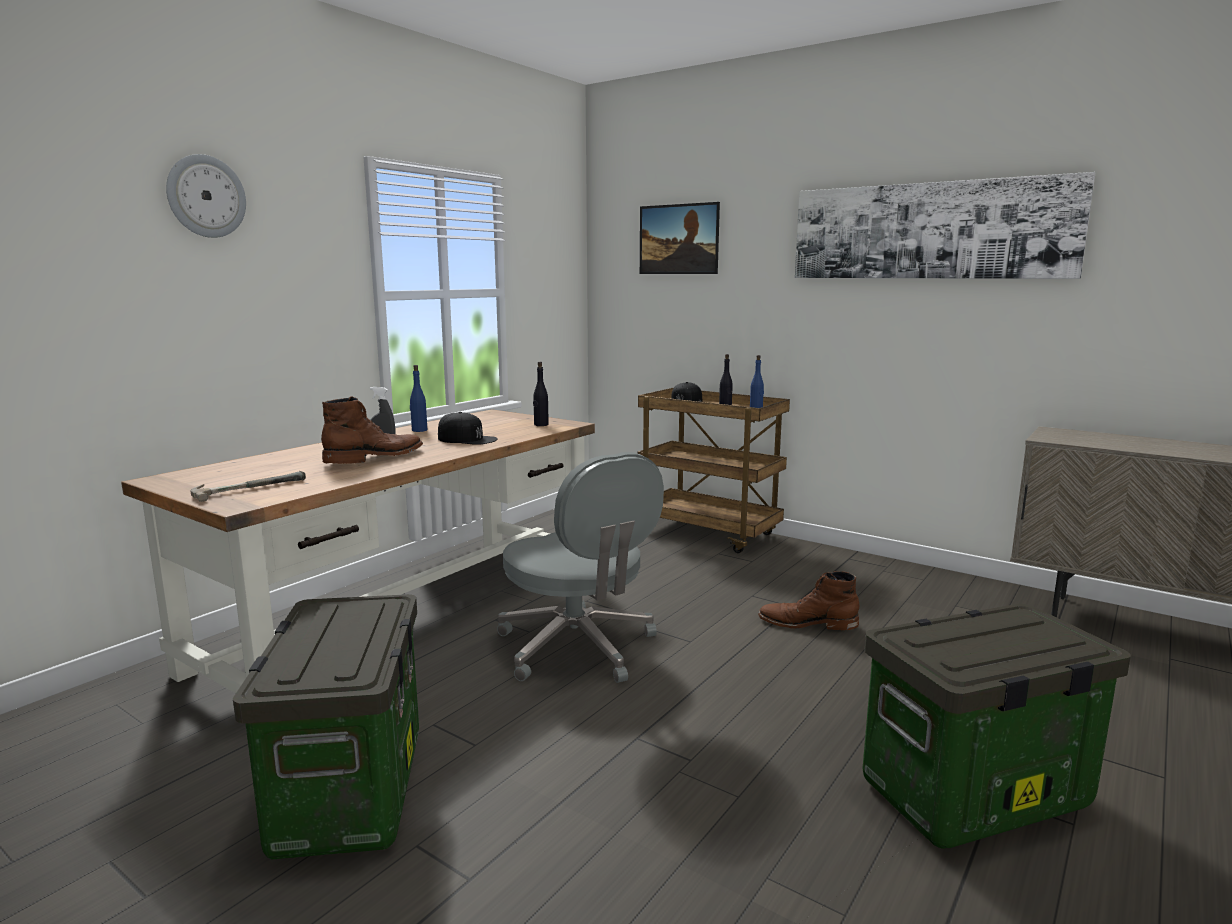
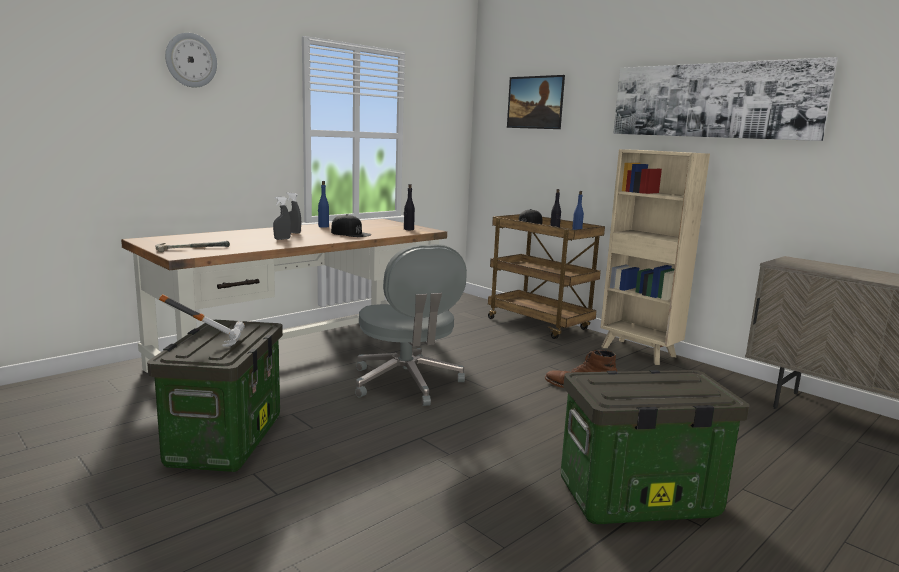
camera: 10 degrees right, 0 degrees up
brown boot [321,396,423,464] -> grey spray bottle [273,197,291,240]
none -> hammer [159,294,245,347]
none -> beige bookcase [600,149,710,365]

